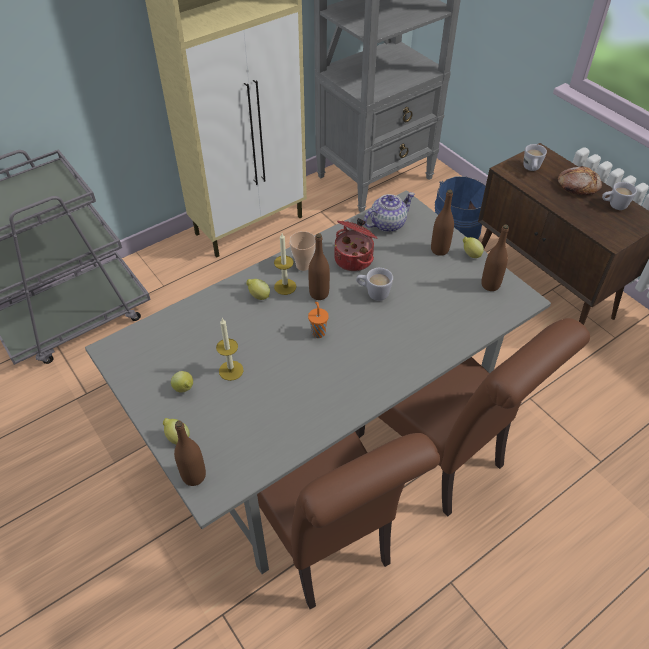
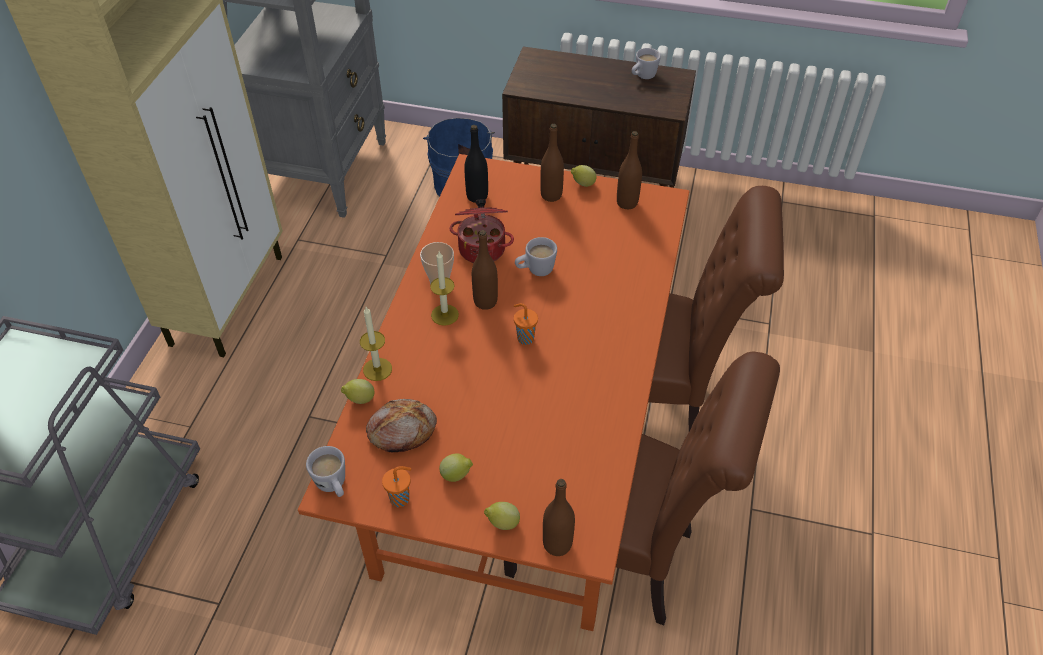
camera: 40 degrees left, 0 degrees up
grey dining table [85,190,551,574] -> orange dining table [298,154,689,631]
candle [216,318,244,381] -> candle moved to [360,307,392,381]
lemon [246,279,270,300] -> lemon moved to [341,379,374,404]
teapot [364,192,415,232] -> black bottle [464,125,488,203]
white mug [523,144,547,171] -> white mug moved to [306,446,345,497]
bread [558,166,602,195] -> bread moved to [366,399,437,452]
none -> orange cup [382,466,412,507]

